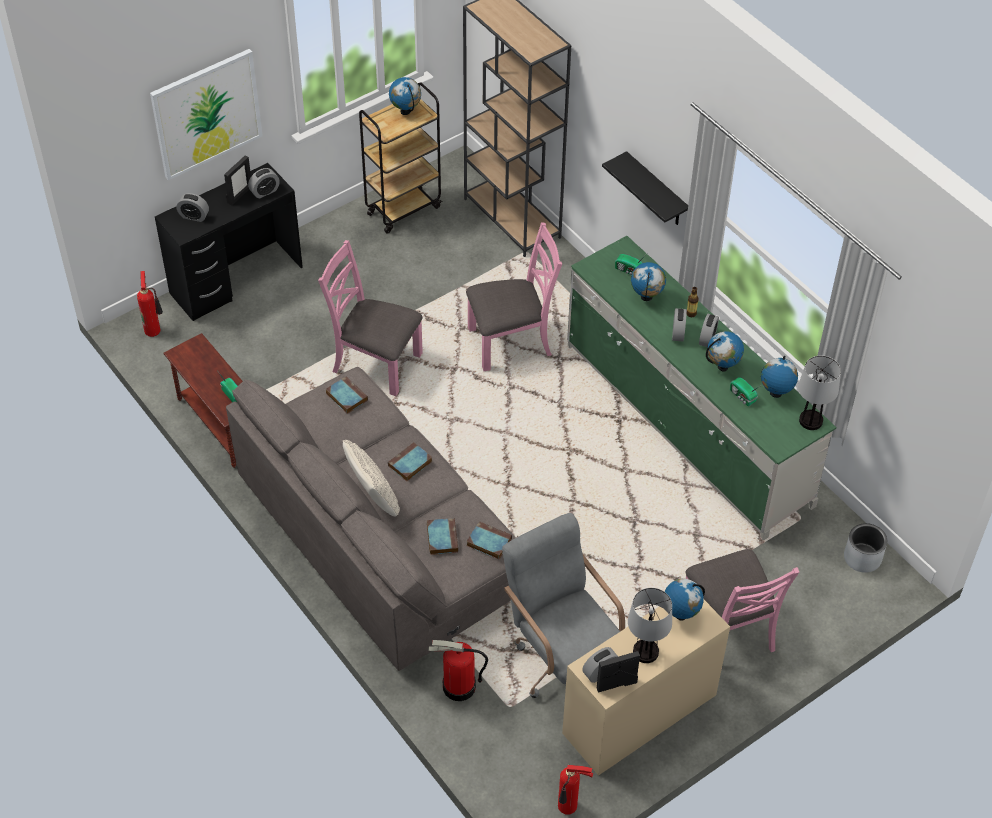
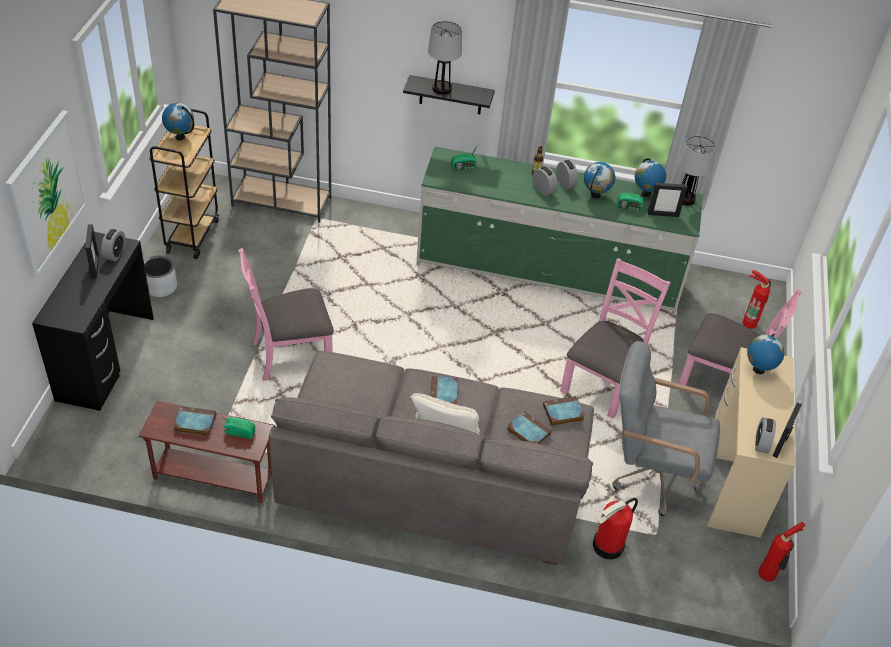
camera: 45 degrees left, 5 degrees down
fire extinguisher [137,271,163,337] -> fire extinguisher moved to [742,270,771,329]
alarm clock [177,193,209,222] -> none
book [326,376,368,414] -> book moved to [173,406,216,436]
pink chair [466,222,562,371] -> pink chair moved to [560,258,671,419]
table lamp [628,588,672,663] -> table lamp moved to [428,21,462,94]
globe [631,262,666,301] -> none
grey planter [844,523,887,573] -> grey planter moved to [144,256,177,297]
none -> picture frame [648,182,688,217]

